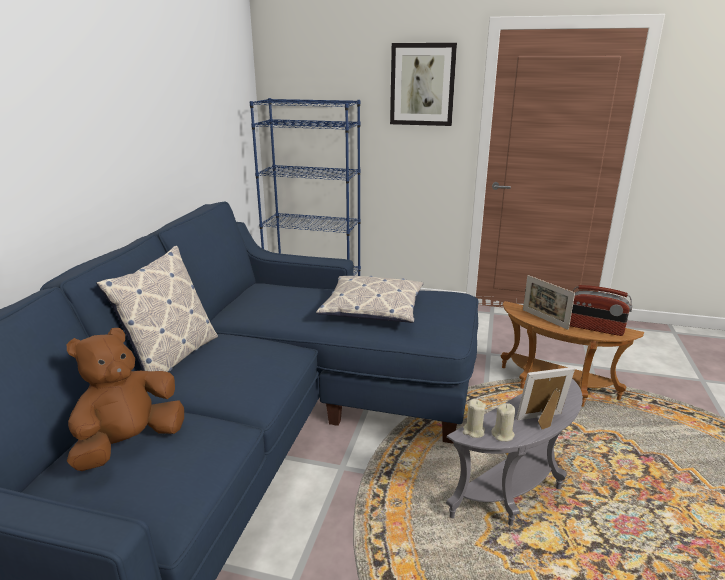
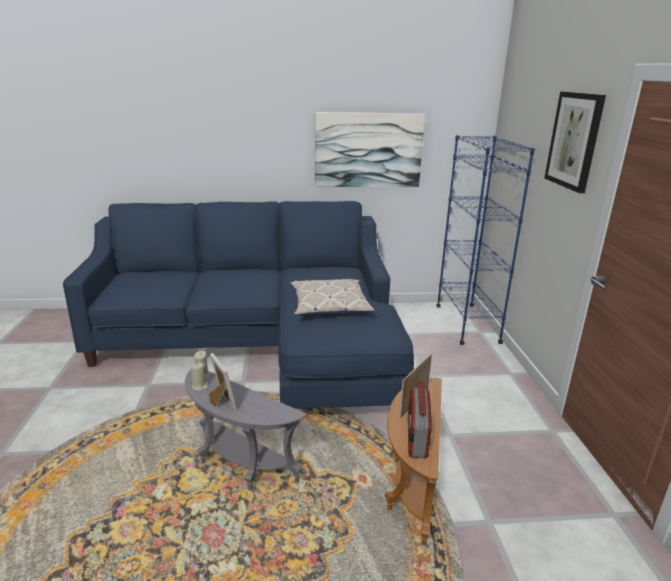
camera: 70 degrees right, 0 degrees up
brown plush toy [67,328,184,471] -> none
pillow [96,246,218,372] -> none
none -> picture [315,112,425,187]

